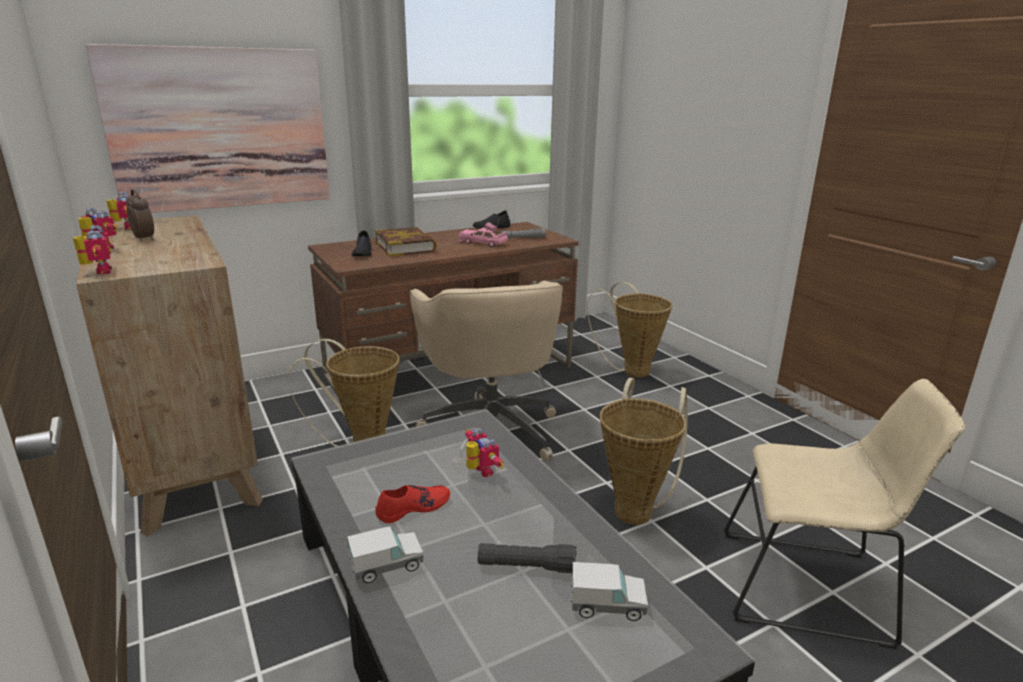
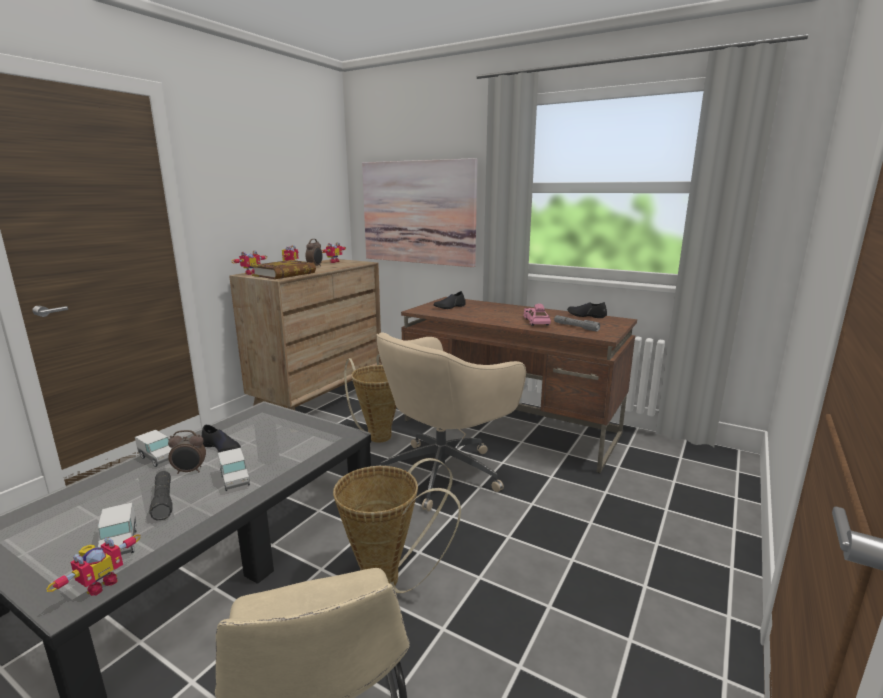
camera: 60 degrees right, 5 degrees down
book [375,227,437,257] -> book moved to [251,260,316,279]
red shoe [376,485,450,523] -> black shoe [202,425,241,452]
toy robot [465,428,504,477] -> toy robot moved to [47,534,141,596]
basket [587,282,673,378] -> none
none -> alarm clock [168,430,206,474]
none -> toy truck [218,448,250,491]

